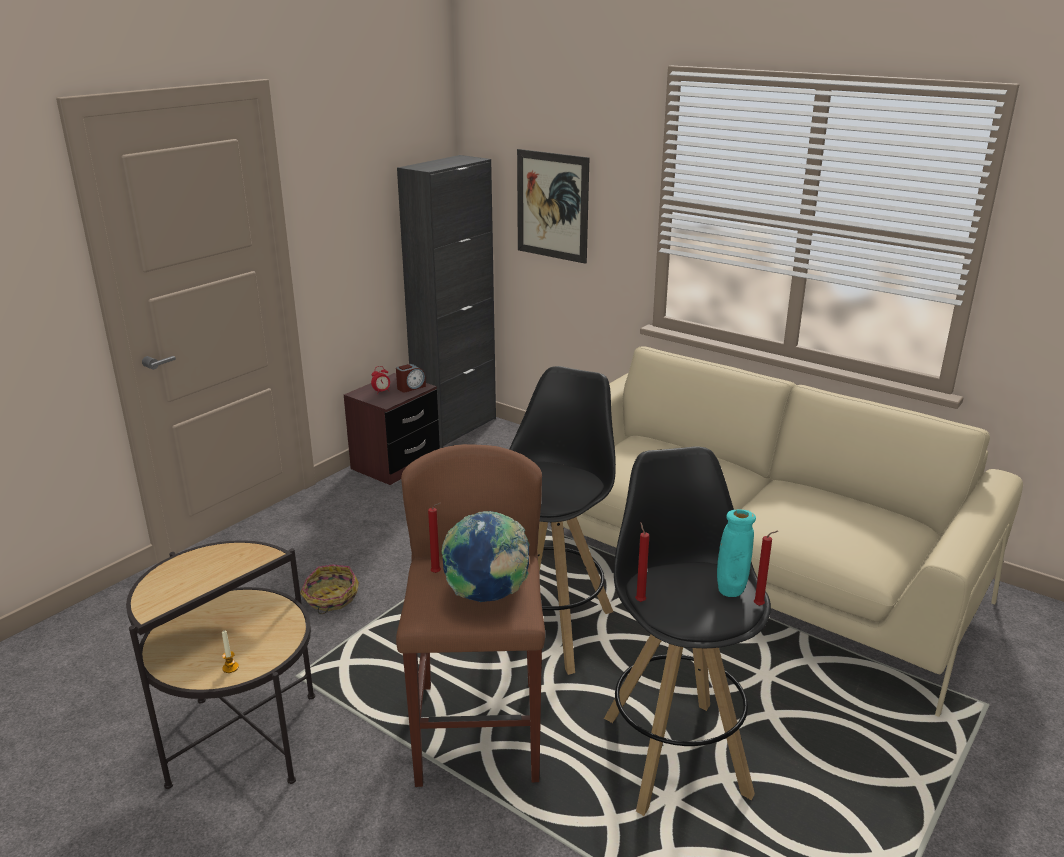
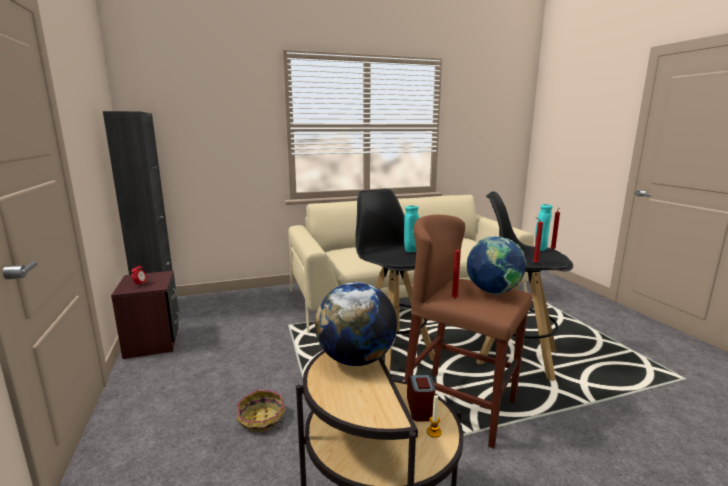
camera: 55 degrees left, 10 degrees down
alarm clock [396,364,426,392] -> alarm clock moved to [407,375,435,422]
picture [517,149,589,264] -> none
none -> globe [315,282,397,366]
none -> turquoise vase [404,206,419,252]

